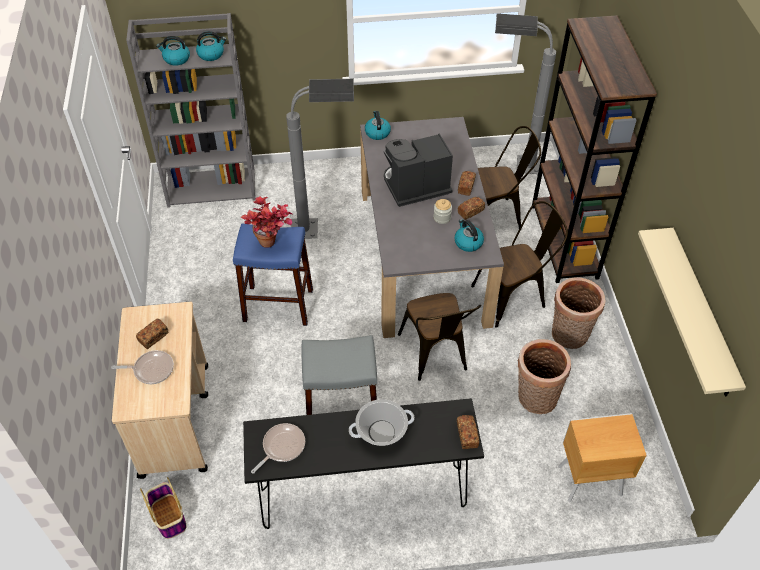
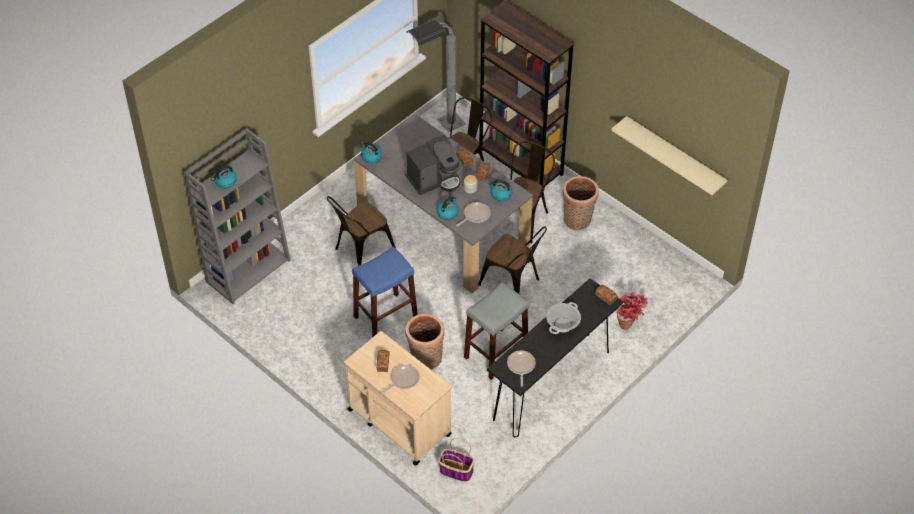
camera: 40 degrees left, 0 degrees up
kettle [196,31,226,61] -> kettle moved to [437,196,459,220]
potted plant [241,196,292,248] -> potted plant moved to [617,293,648,330]
grey floor lamp [286,79,354,239] -> brown chair [327,196,396,266]
coffee machine [384,133,453,207] -> coffee machine turned 150 degrees counterclockwise [405,134,460,195]
basket [517,339,571,414] -> basket moved to [406,314,444,370]
brown nightstand [558,413,647,502] -> none
none -> frying pan [456,202,490,226]

